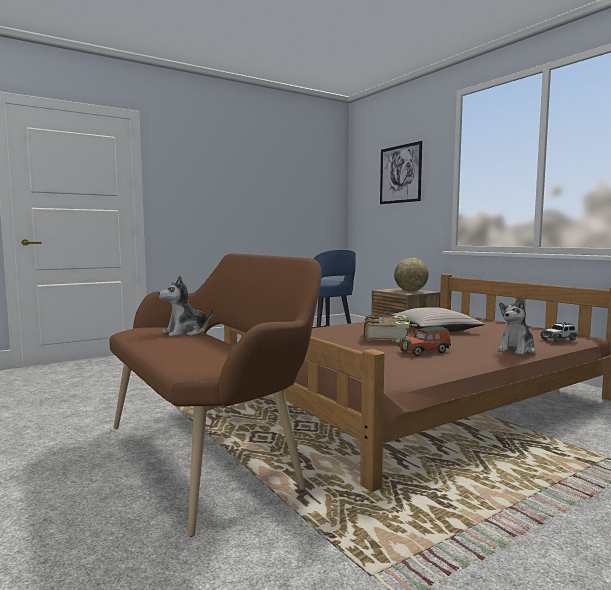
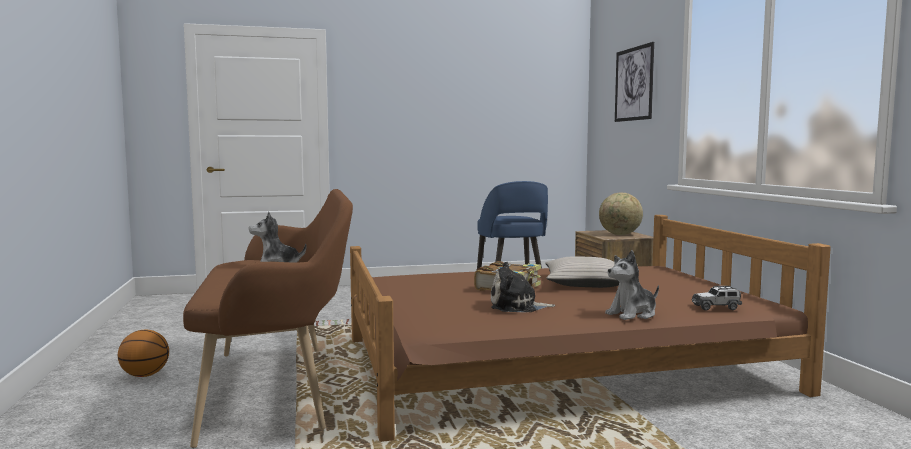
camera: 20 degrees right, 0 degrees up
toy car [398,326,451,356] -> plush toy [491,262,556,312]
none -> basketball [118,330,169,377]

